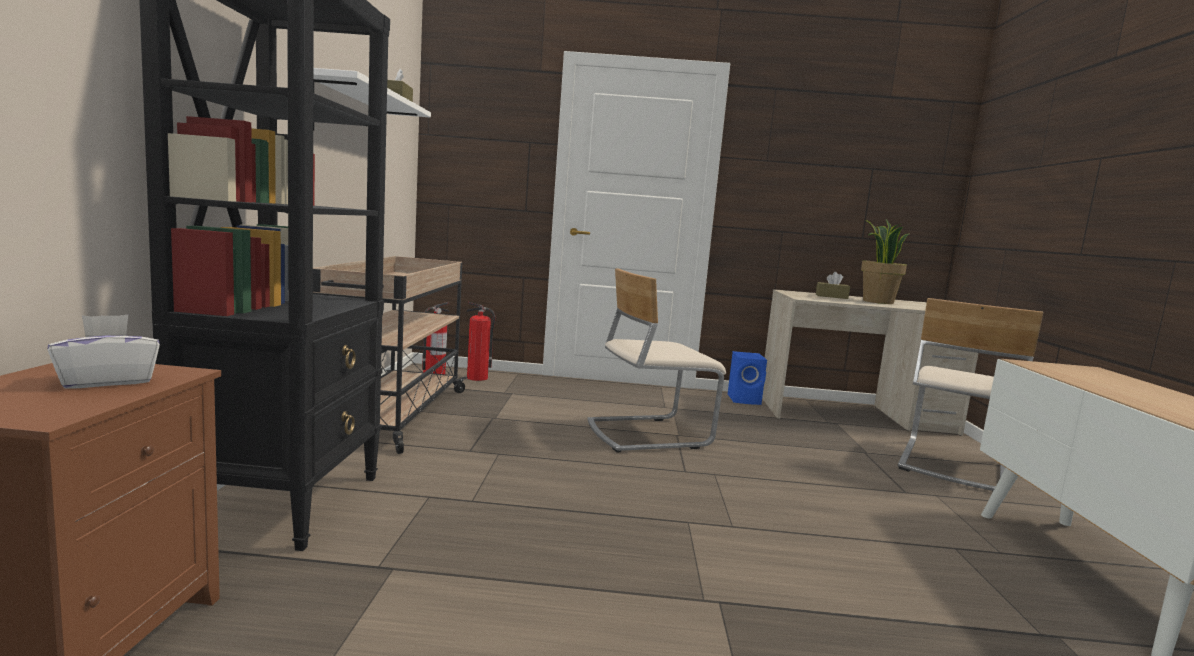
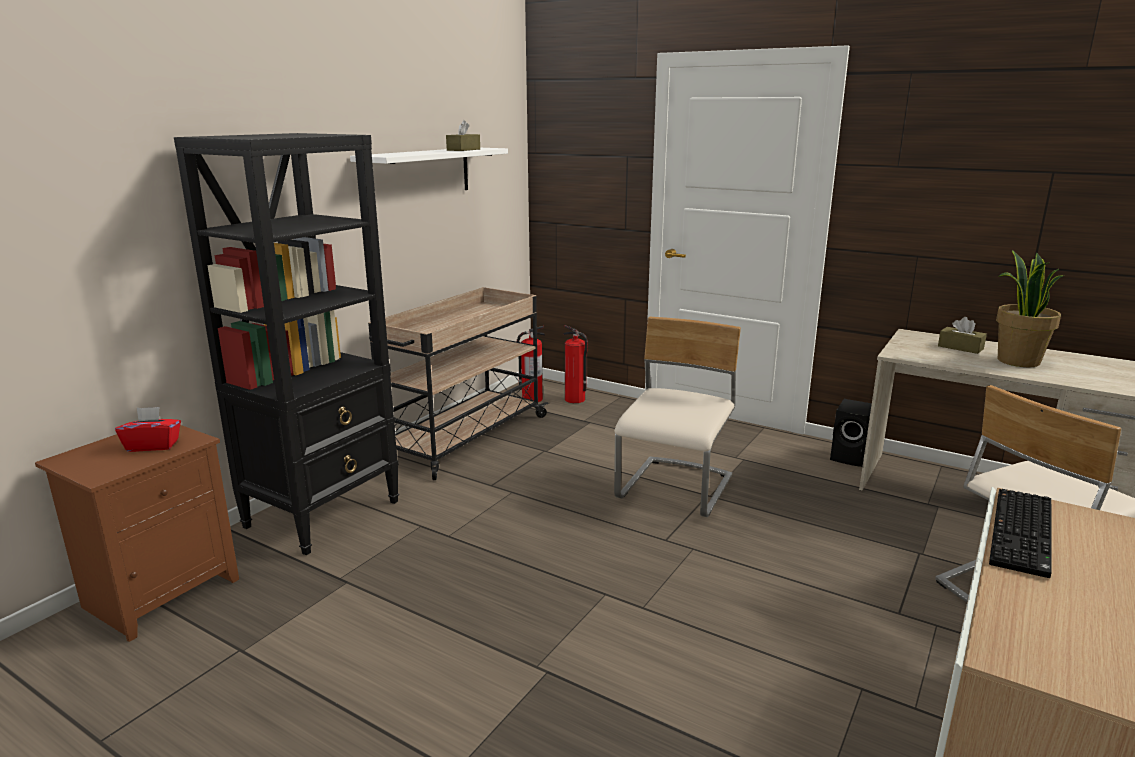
camera: 30 degrees right, 10 degrees up
white tissue box [48,315,160,389] -> red tissue box [115,407,181,452]
beige chair [587,268,726,453] -> beige chair turned 105 degrees clockwise [614,317,741,517]
blue speaker [728,351,767,405] -> black speaker [830,399,872,467]
none -> keyboard [989,489,1052,578]

